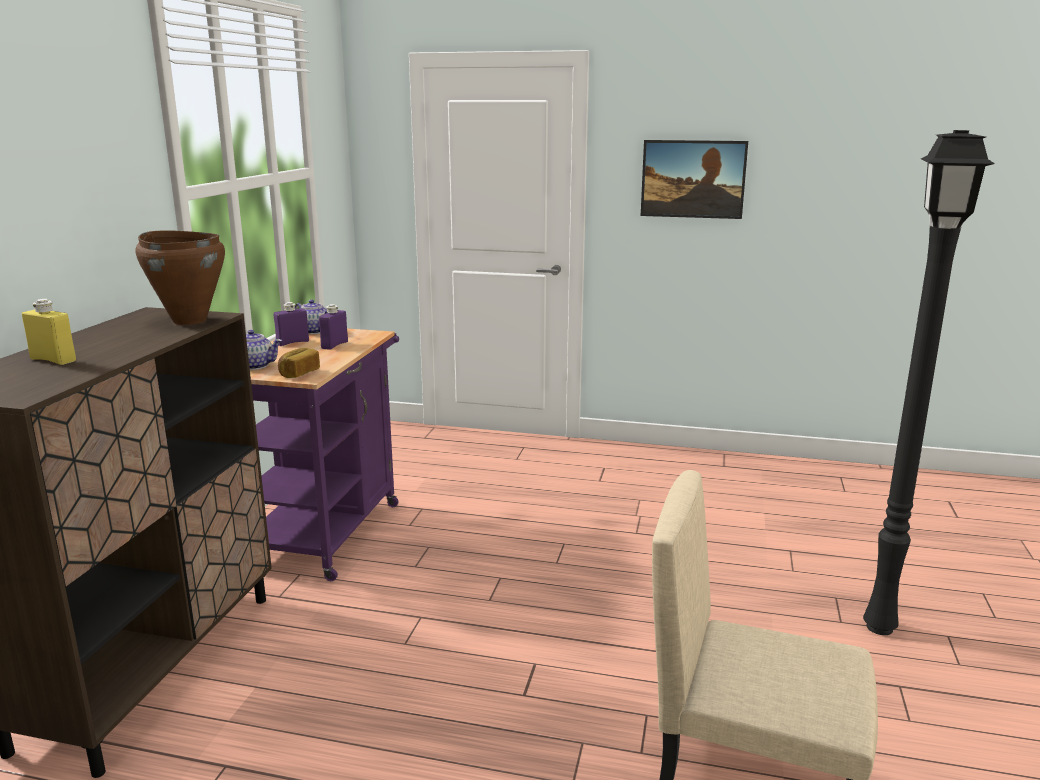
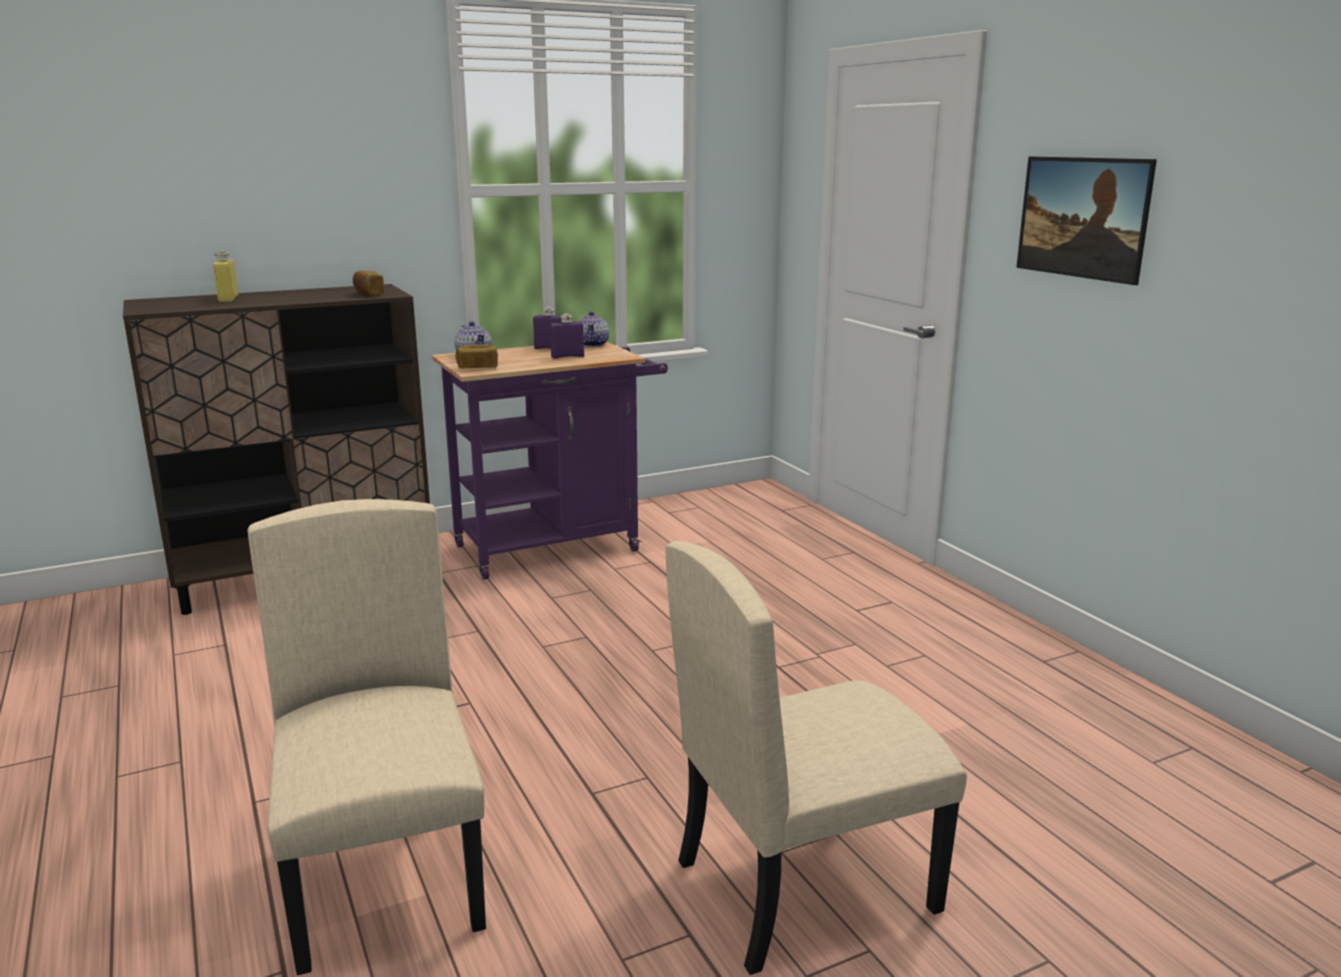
camera: 50 degrees right, 0 degrees up
brown cooking pot [136,230,225,325] -> bread [353,270,384,296]
black floor lamp [863,130,995,635] -> beige chair [665,541,967,975]

